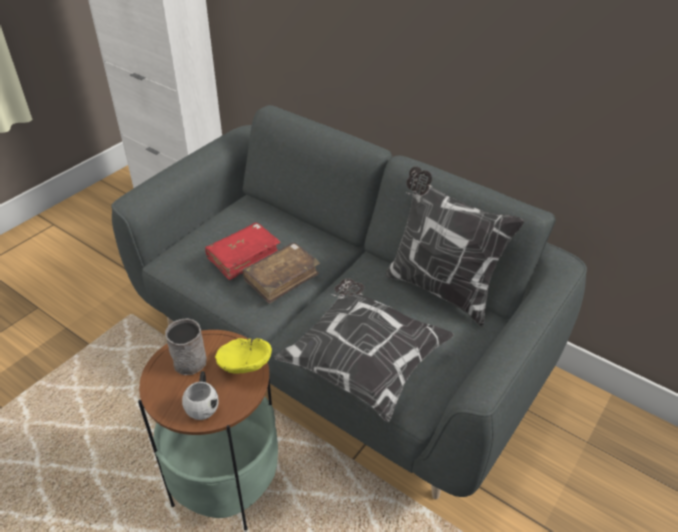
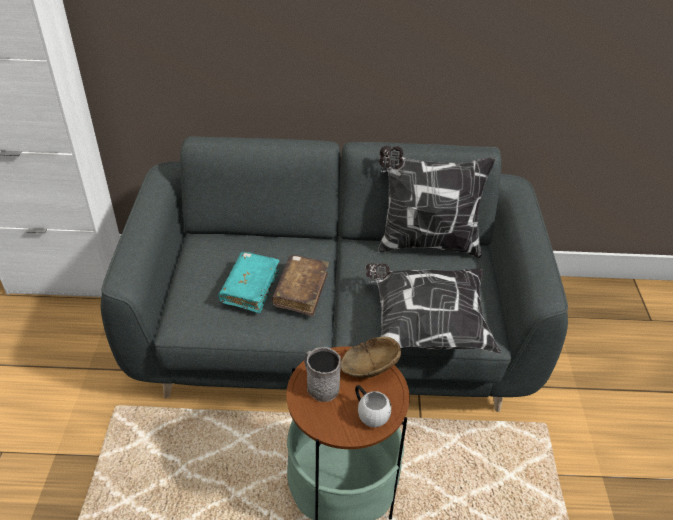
camera: 35 degrees left, 0 degrees up
red book [205,222,281,280] -> turquoise book [218,252,280,313]
yellow bowl [215,338,272,373] -> brown bowl [340,337,401,378]

